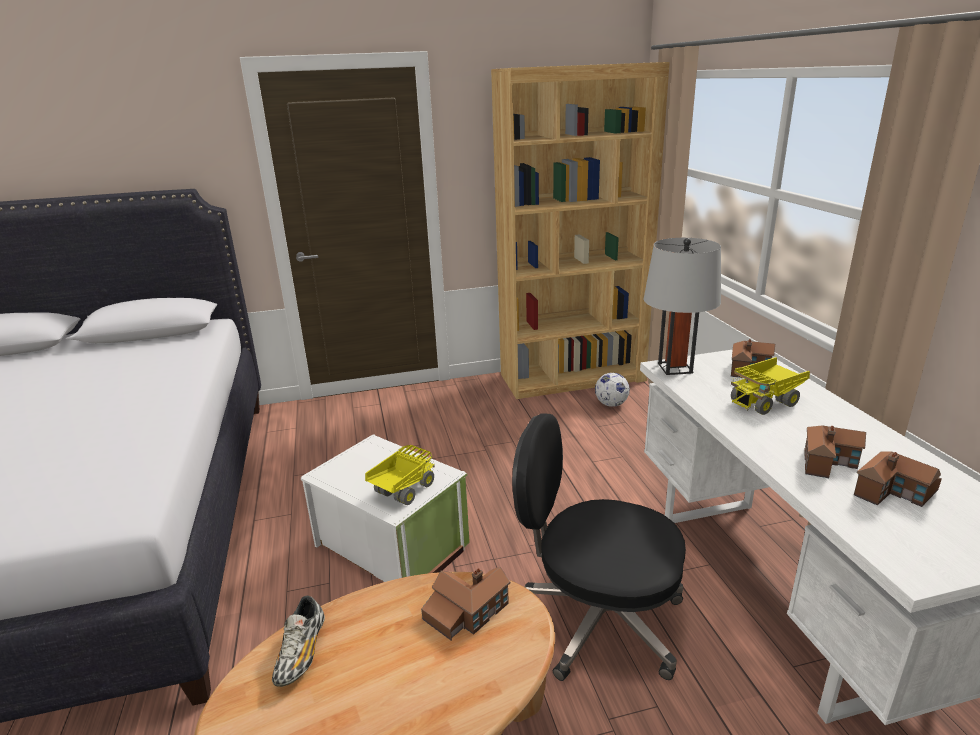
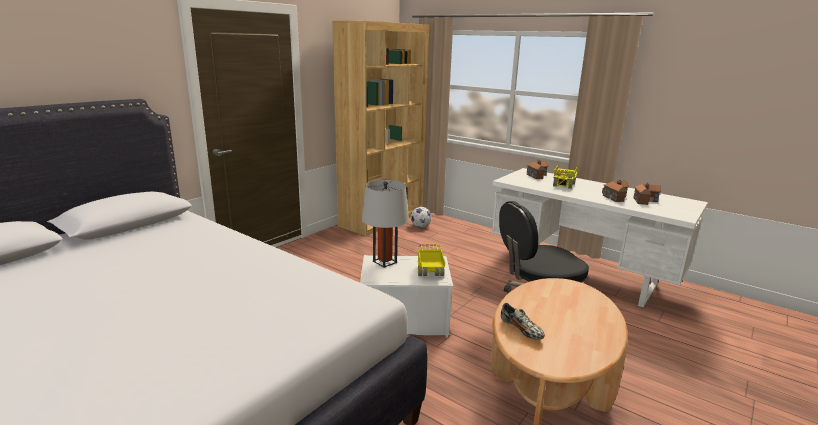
camera: 40 degrees left, 5 degrees down
toy house [421,567,510,640] -> none
grey table lamp [643,238,721,375] -> grey table lamp moved to [362,180,409,268]

